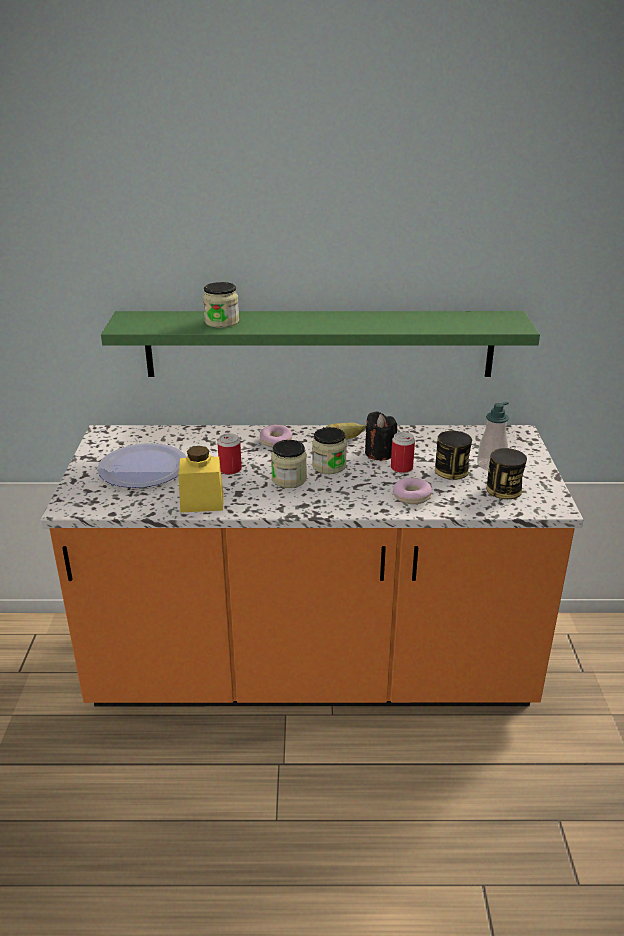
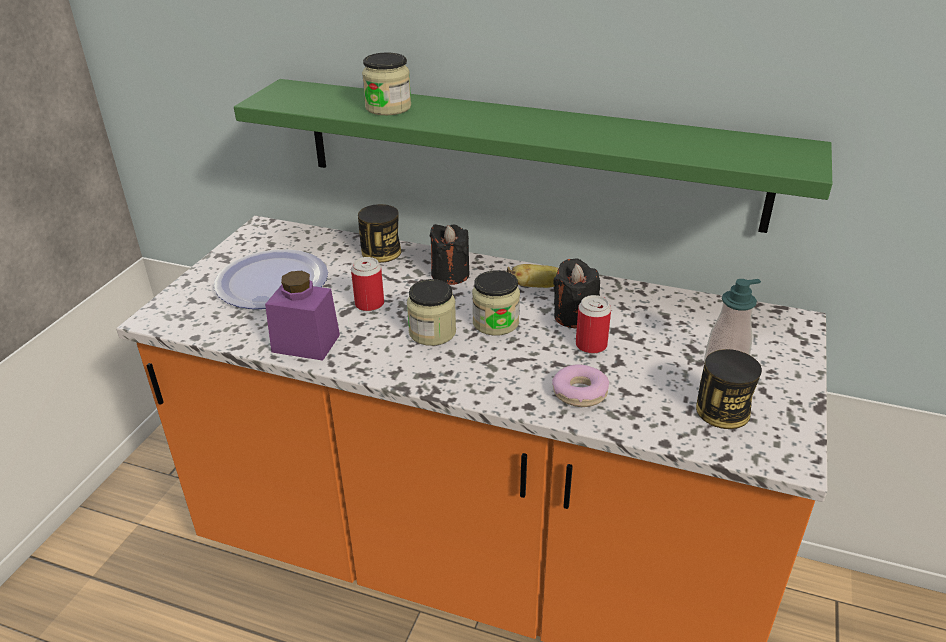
camera: 20 degrees right, 5 degrees up
yellow jar [179,446,223,513] -> purple jar [265,271,340,361]
donut [260,425,292,447] -> black candle [430,224,470,285]
can [435,431,472,480] -> can moved to [358,204,401,263]

